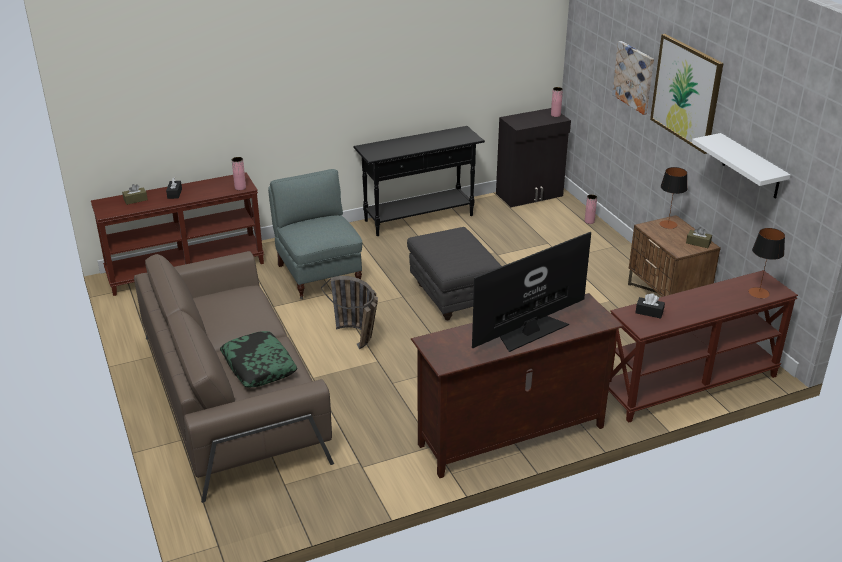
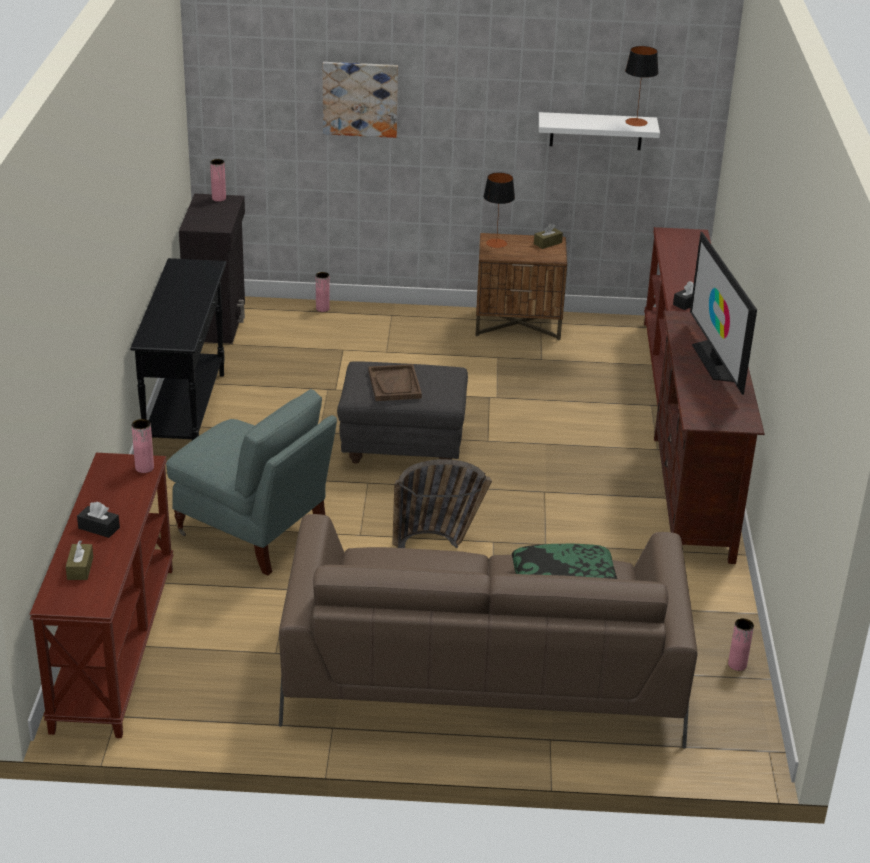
camera: 65 degrees left, 0 degrees up
grey armchair [268,169,362,300] -> grey armchair turned 150 degrees counterclockwise [166,389,337,576]
picture [650,34,724,154] -> none
table lamp [749,228,785,298] -> table lamp moved to [625,46,658,127]
none -> brown tray [368,364,422,401]
none -> pink vase [728,618,754,671]

